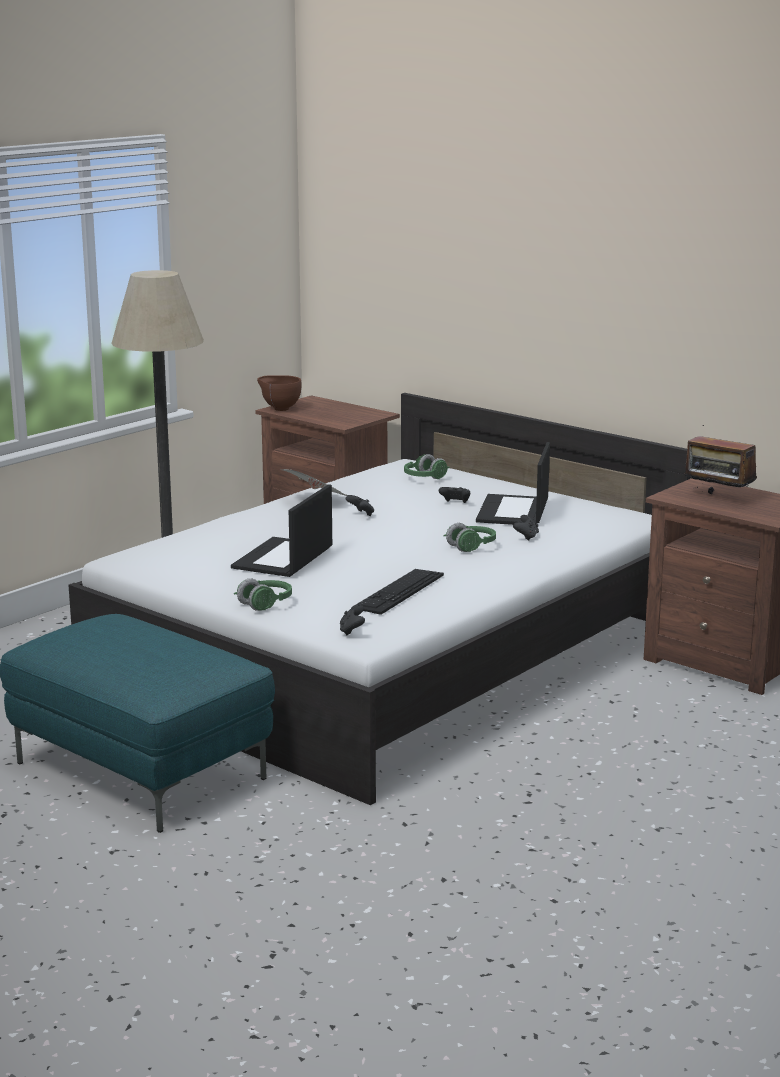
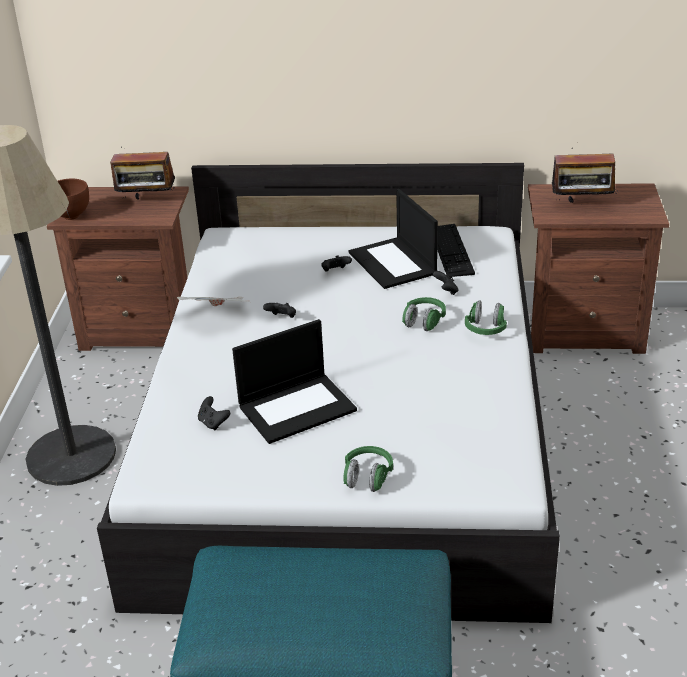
camera: 35 degrees left, 15 degrees up
laptop [231,484,332,577] -> laptop turned 105 degrees counterclockwise [232,319,357,444]
black game controller [340,605,365,636] -> black game controller moved to [198,396,230,430]
keyboard [351,569,444,615] -> keyboard moved to [437,224,475,277]
green headphones [404,454,449,479] -> green headphones moved to [465,300,507,335]
none -> radio [110,152,175,200]

